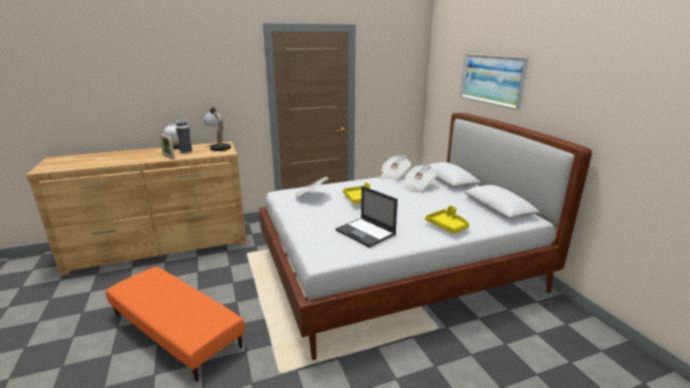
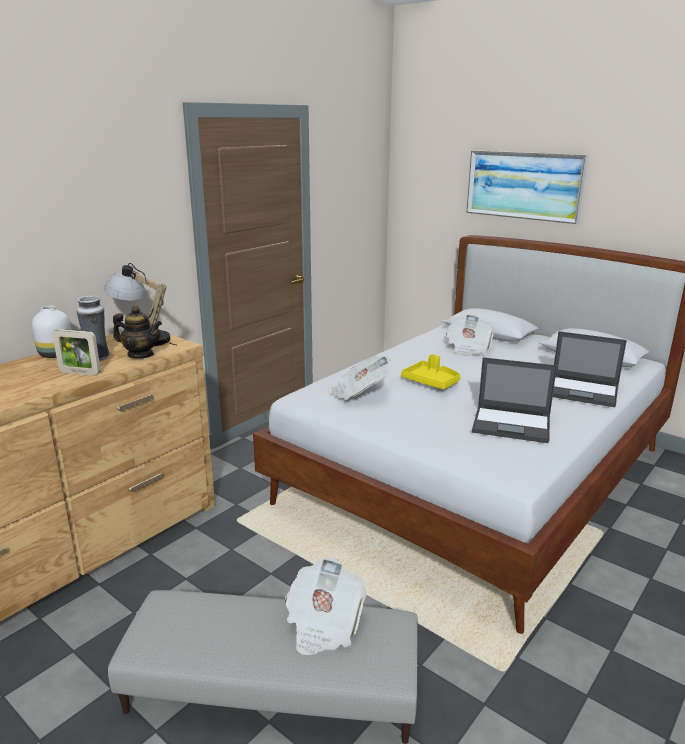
camera: 30 degrees left, 0 degrees up
orange ottoman [106,267,245,381] -> grey ottoman [108,590,418,744]
newspaper [380,155,411,180] -> newspaper moved to [285,558,366,655]
yellow tray [425,205,469,234] -> laptop [553,331,627,407]
none -> teapot [113,306,162,359]

